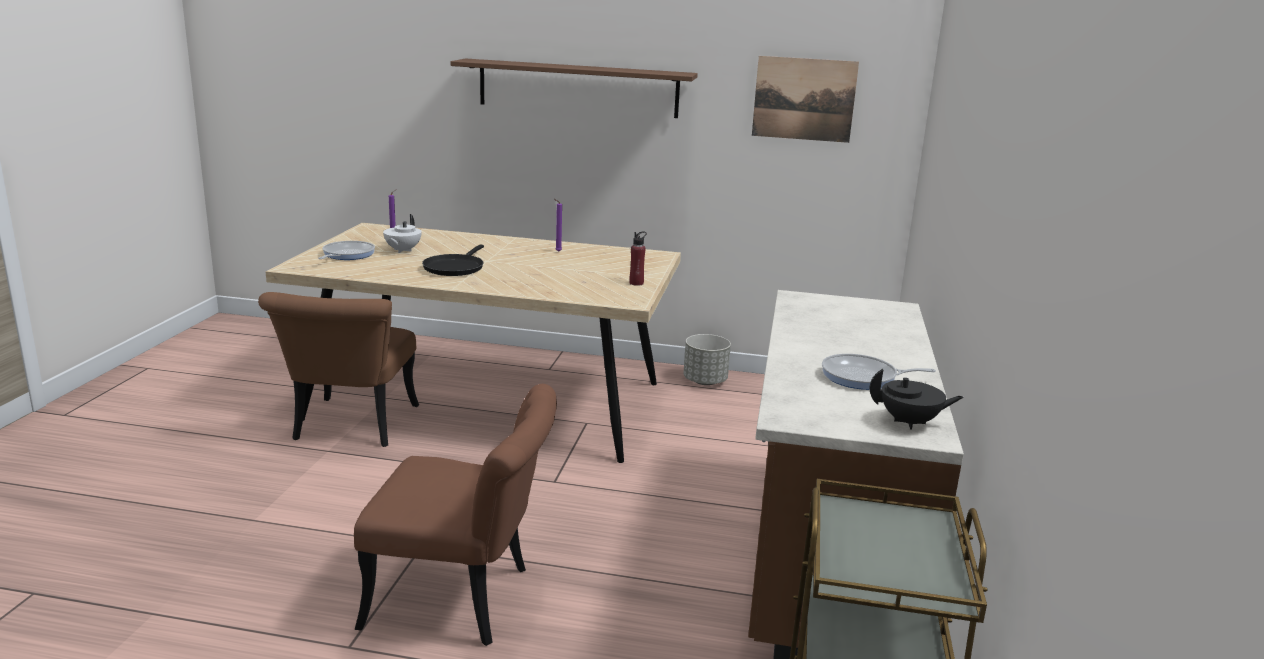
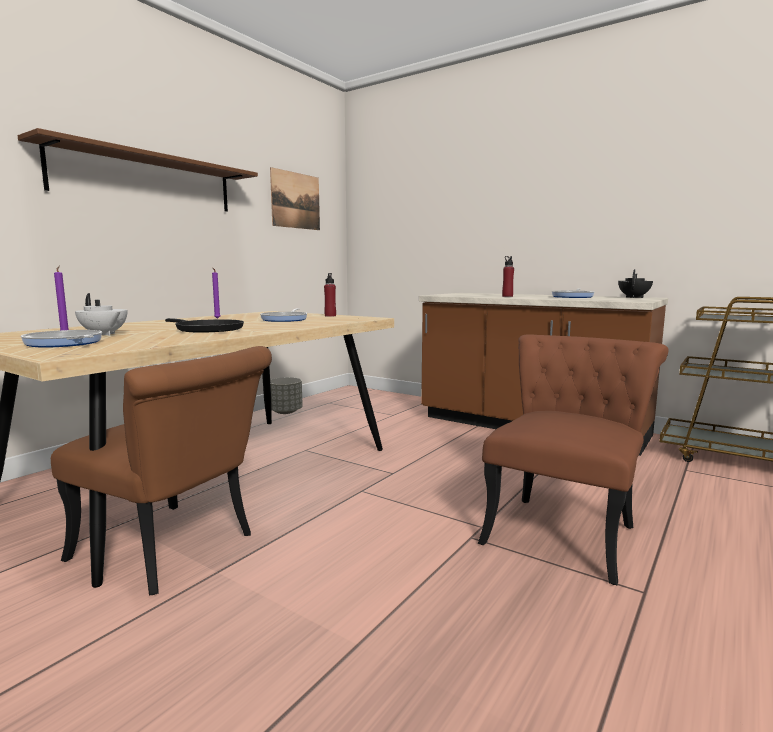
camera: 65 degrees left, 10 degrees down
none -> frying pan [260,308,307,322]
none -> red bottle [502,256,514,297]

